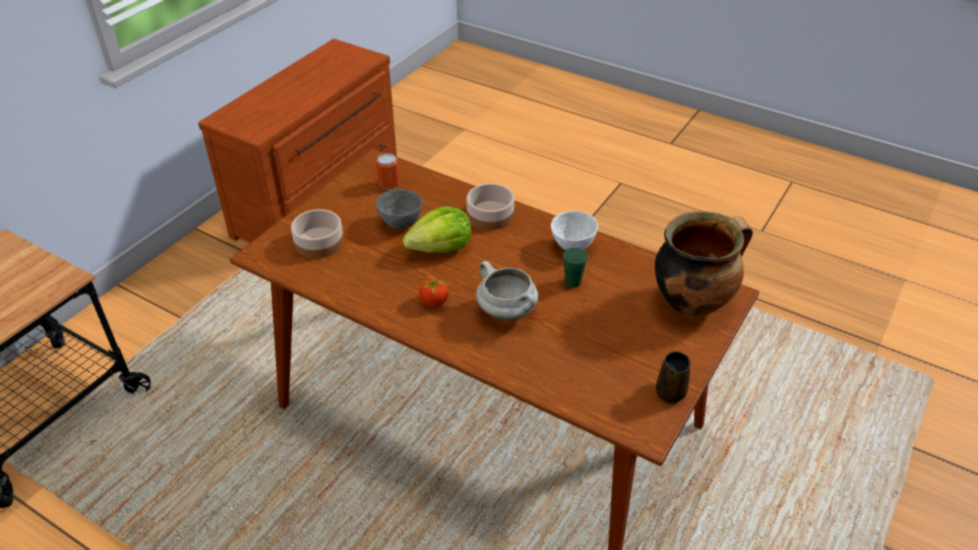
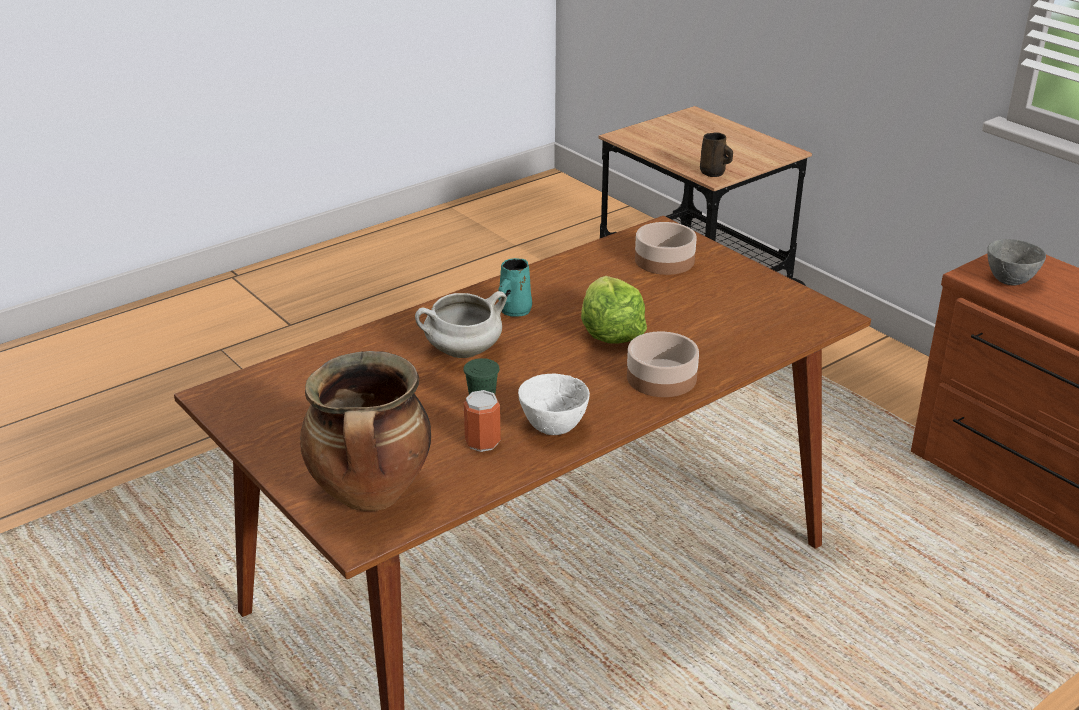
camera: 110 degrees right, 10 degrees down
can [376,153,399,190] -> can moved to [464,390,501,452]
grey bowl [376,189,422,229] -> grey bowl moved to [987,239,1046,286]
tomato [417,275,449,307] -> turquoise mug [498,258,532,317]
brown mug [656,351,690,403] -> brown mug moved to [700,132,733,177]

